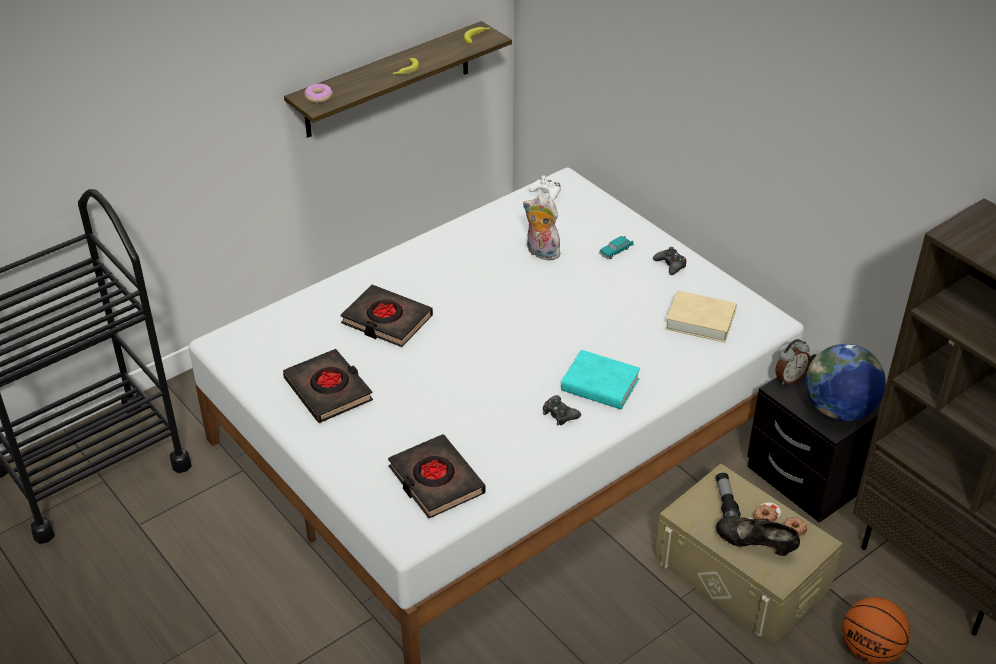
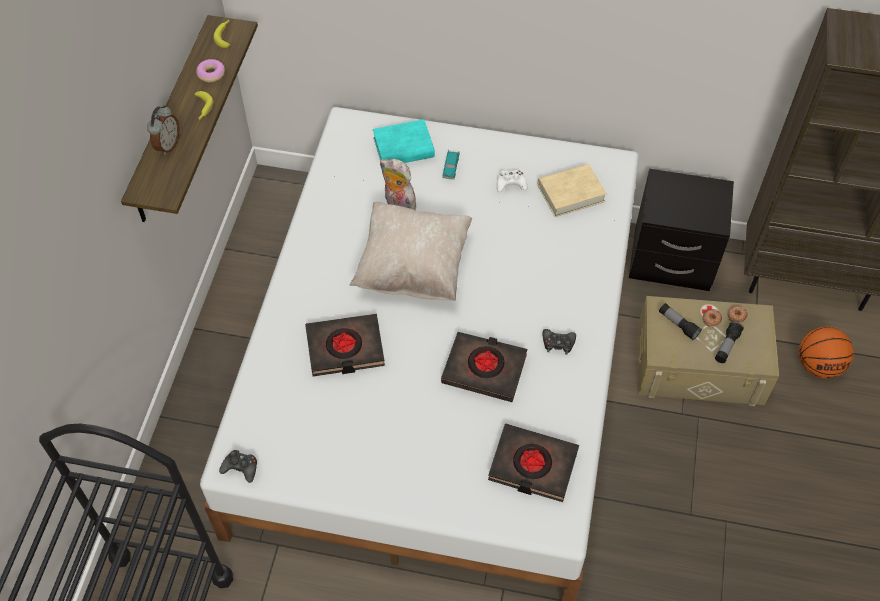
camera: 40 degrees left, 15 degrees up
black book [283,349,373,423] -> black book moved to [441,332,527,402]
donut [304,84,333,103] -> donut moved to [196,59,225,82]
plush toy [523,196,560,260] -> plush toy turned 45 degrees clockwise [380,159,416,210]
white game controller [529,175,561,200] -> white game controller moved to [497,170,527,192]
turquoise book [561,350,640,410] -> turquoise book moved to [373,119,435,163]
black game controller [653,247,686,275] -> black game controller moved to [219,450,257,483]
black shoe [716,517,800,556] -> flashlight [715,321,744,363]
alarm clock [775,339,811,385] -> alarm clock moved to [147,105,179,155]
globe [806,344,886,421] -> none
none -> beige pillow [349,202,472,301]

